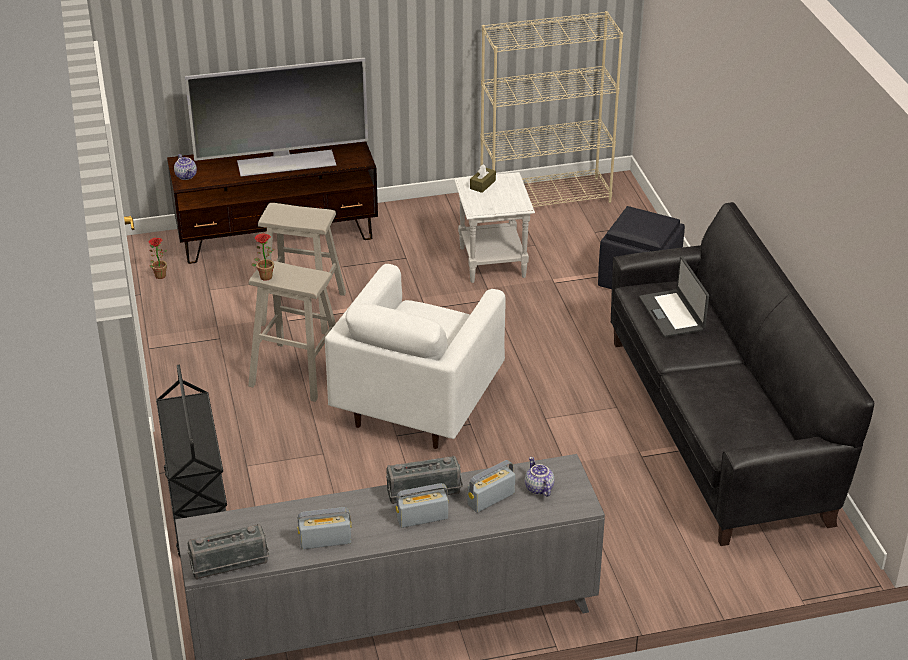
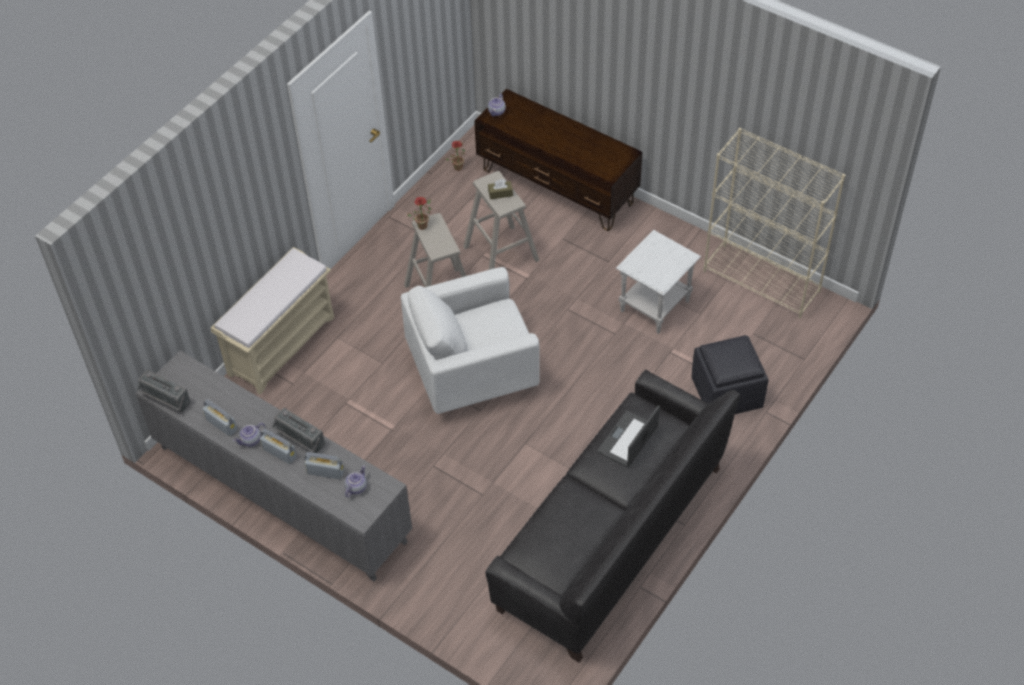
camera: 50 degrees right, 15 degrees up
black cart [156,365,227,557] -> beige bench [211,247,334,395]
television [185,58,368,177] -> none
brown tissue box [470,164,496,193] -> brown tissue box moved to [488,179,513,199]
none -> teapot [233,423,265,447]

